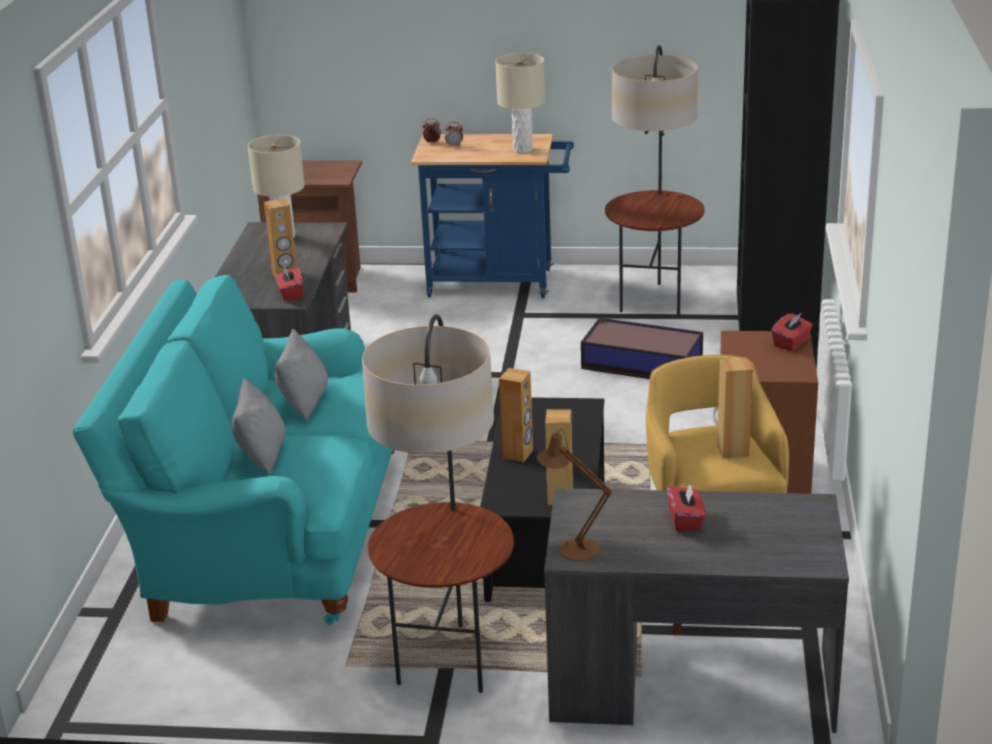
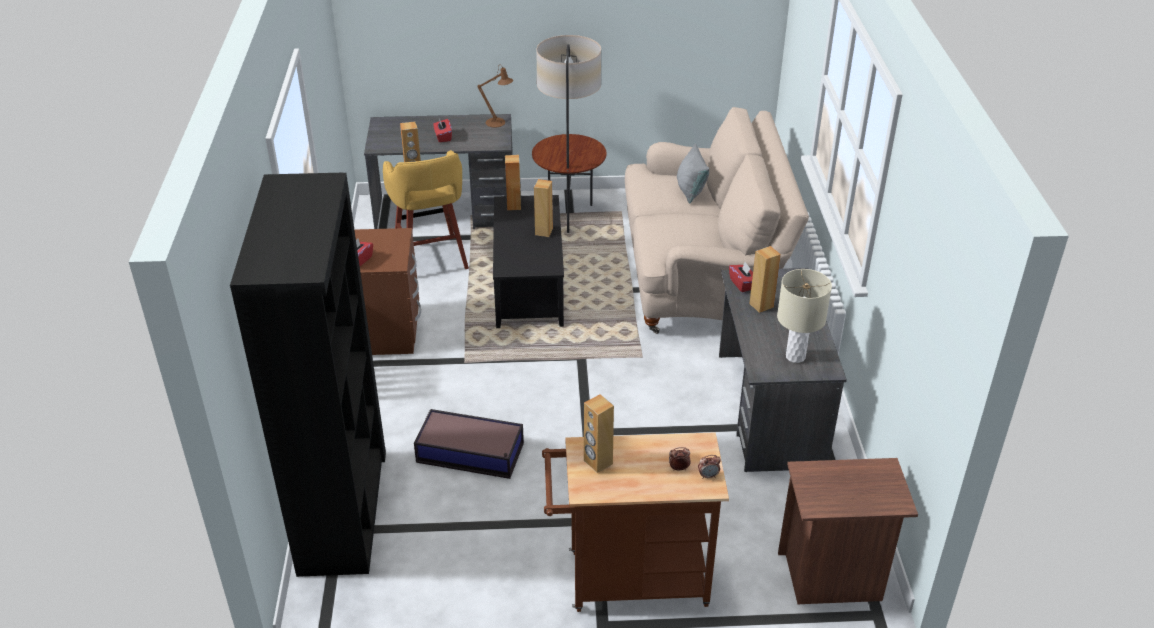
camera: 170 degrees right, 10 degrees up
turquoise sofa [72,275,395,625] -> beige sofa [625,107,809,334]
grey pillow [275,329,328,420] -> none
blue cart [411,134,574,298] -> brown cart [542,432,729,612]
beige table lamp [496,53,545,153] -> brown speaker [584,394,614,473]
floor lamp [605,45,705,316] -> none

